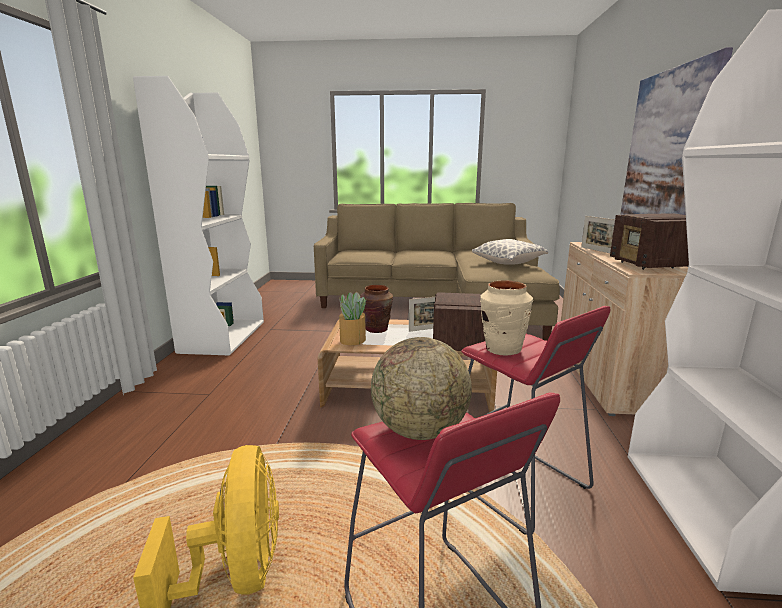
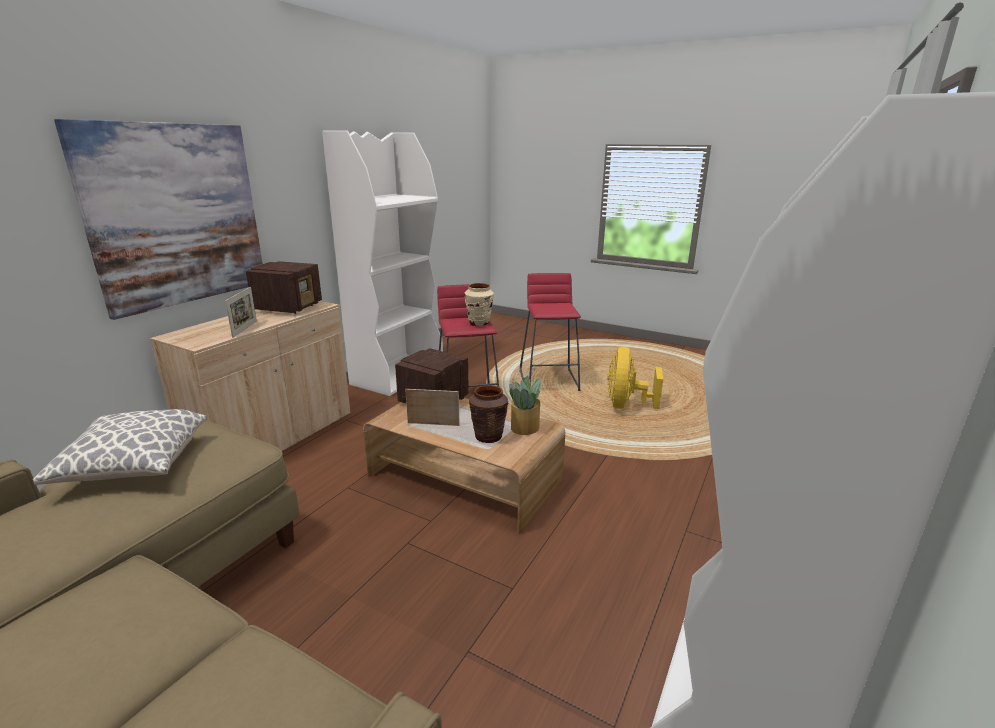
camera: 155 degrees left, 5 degrees up
globe [371,337,472,440] -> none

